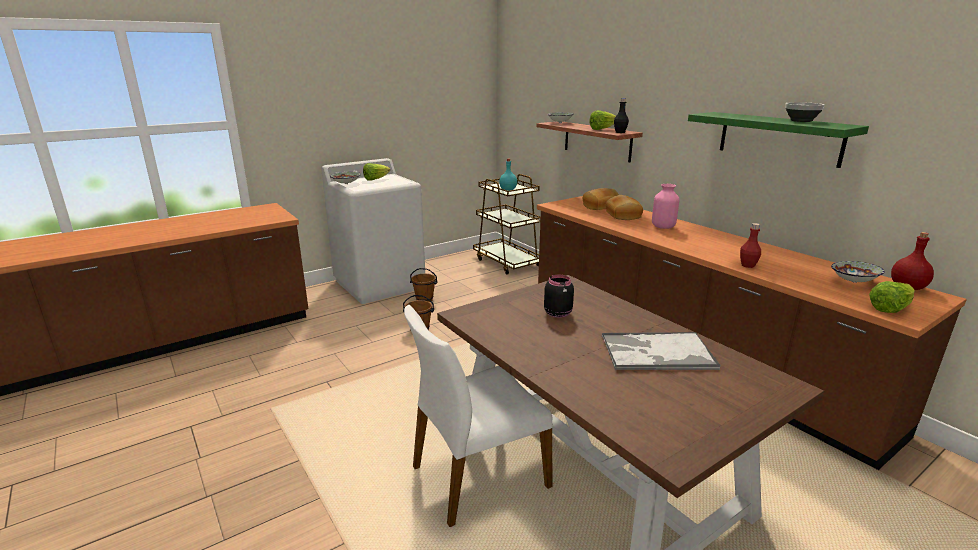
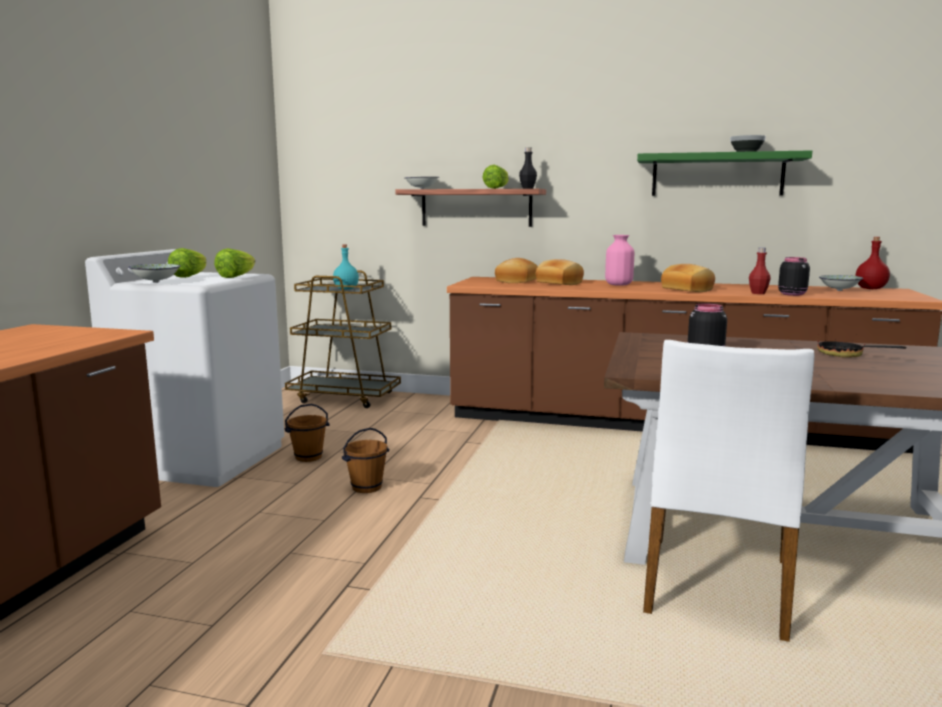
camera: 40 degrees left, 10 degrees down
tray [602,332,720,370] -> frying pan [817,339,906,357]
lettuce [869,281,915,313] -> lettuce moved to [214,248,255,278]
none -> bread [661,264,715,292]
none -> black jar [778,257,810,296]

